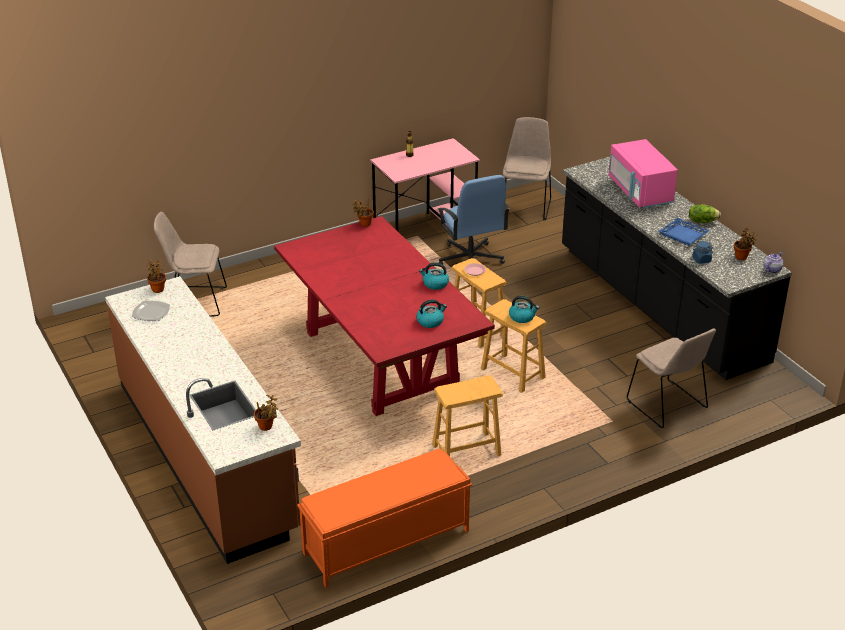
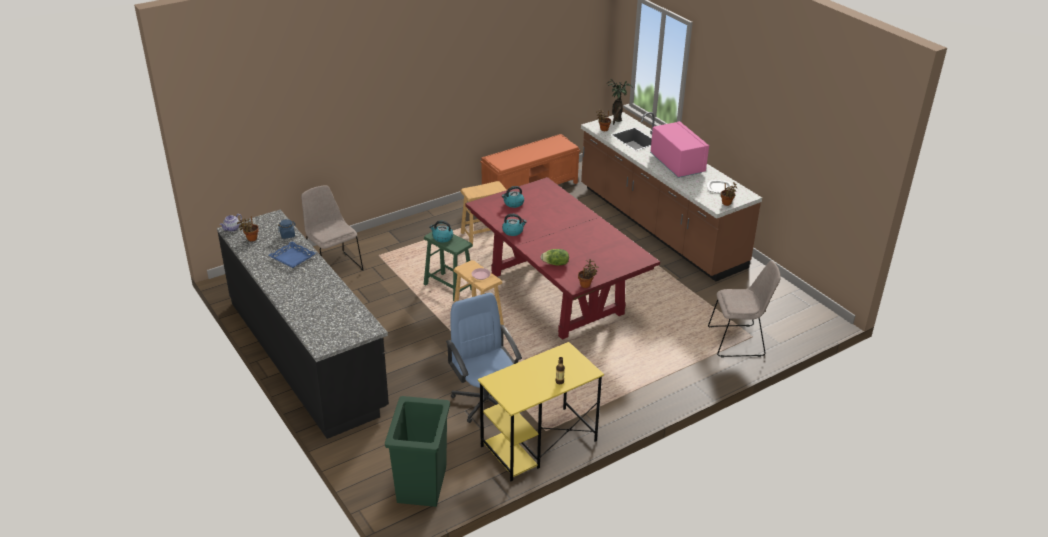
camera: 175 degrees right, 0 degrees up
pink desk [370,138,480,231] -> yellow desk [478,342,604,481]
brown stool [481,299,546,393] -> green stool [424,231,473,301]
beige chair [503,117,551,220] -> green trash can [385,396,450,507]
pink microwave [609,139,678,208] -> pink microwave moved to [650,121,709,178]
lettuce [689,204,721,223] -> lettuce moved to [541,249,569,266]
none -> potted plant [606,78,632,125]

